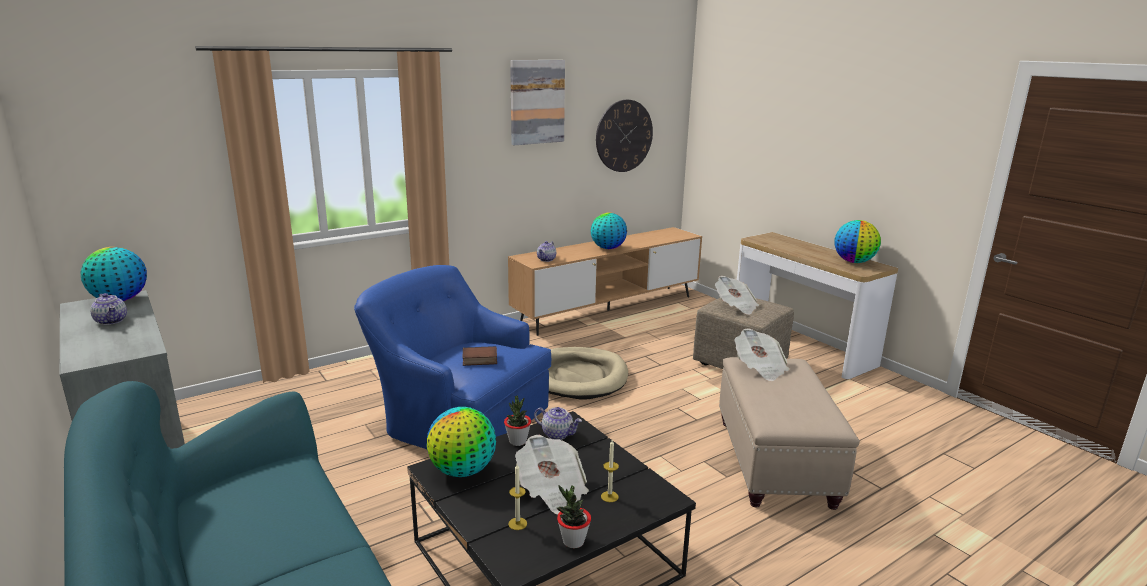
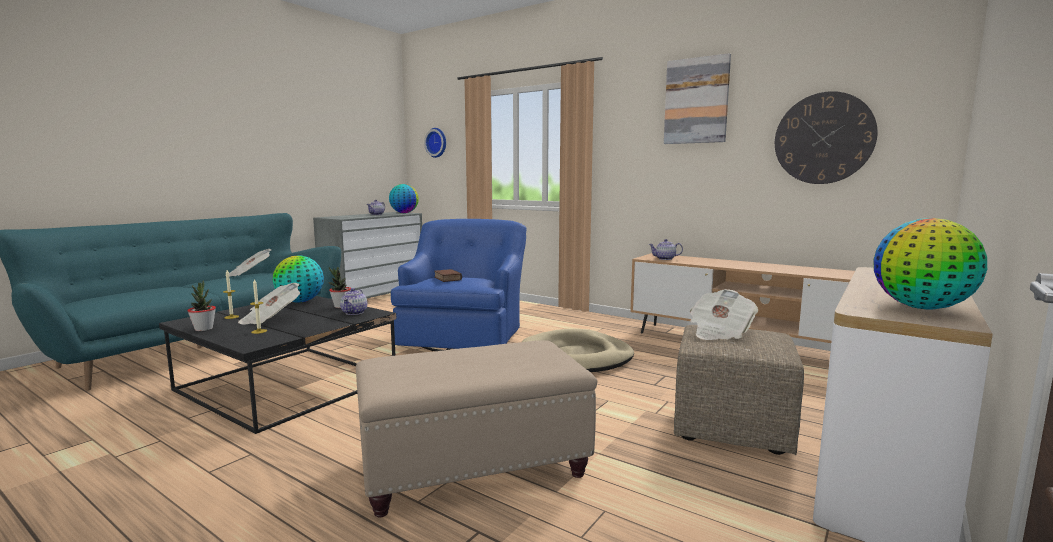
camera: 70 degrees right, 10 degrees down
globe [591,213,627,249] -> none
newspaper [734,329,789,381] -> newspaper moved to [229,249,271,277]
none -> wall clock [424,128,446,158]

